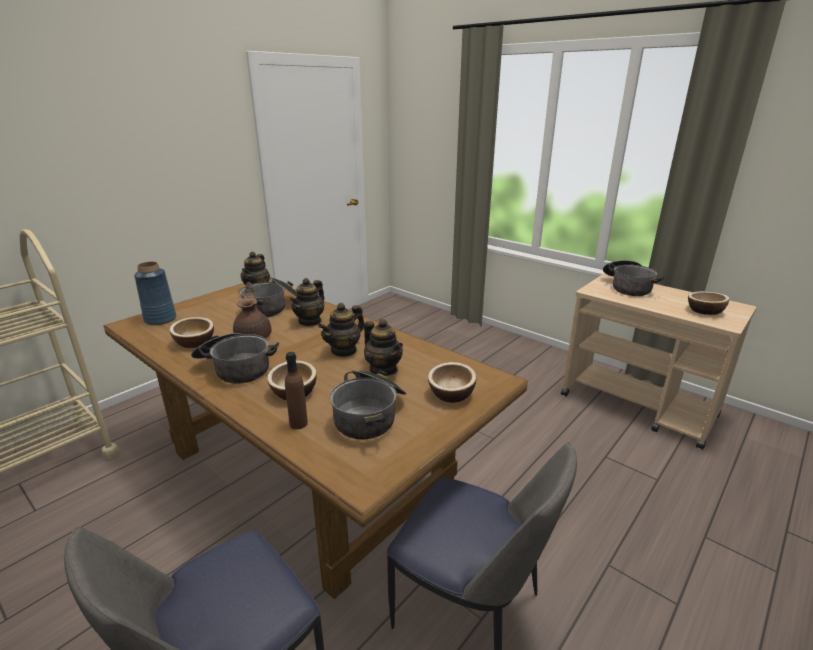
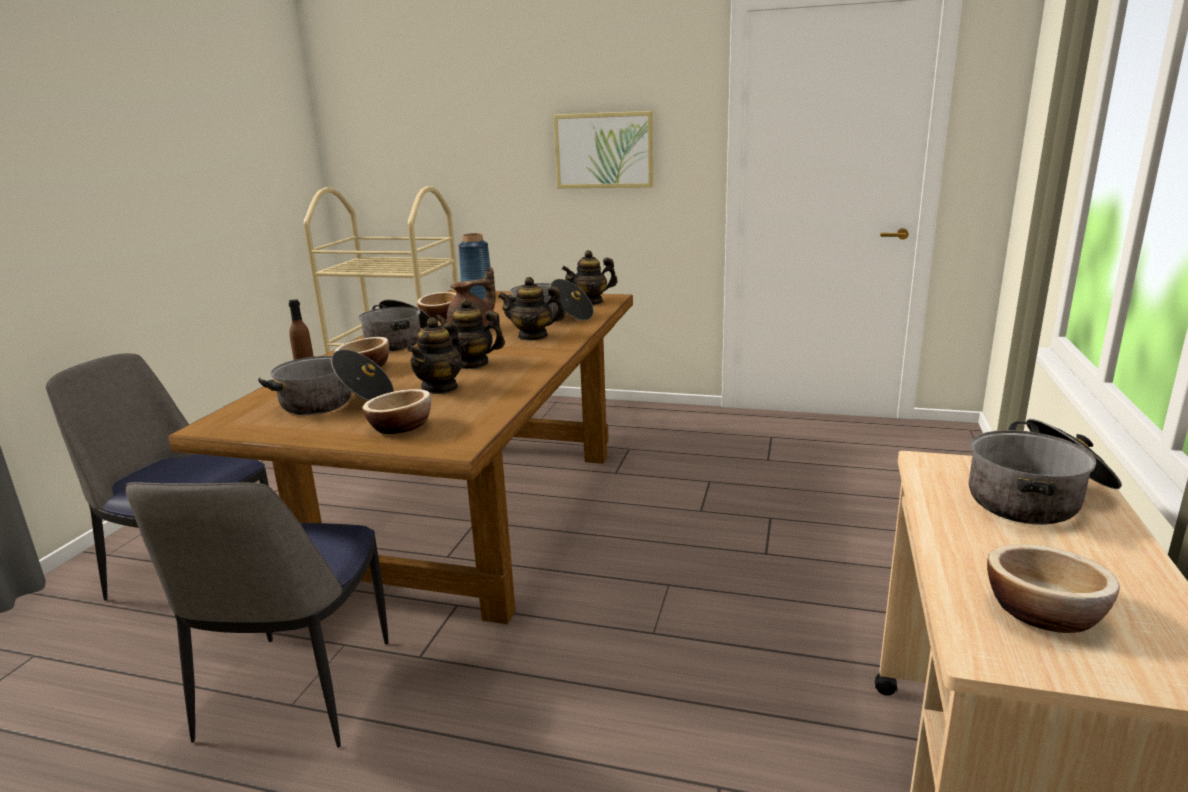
camera: 65 degrees right, 5 degrees down
none -> picture [553,111,654,188]

